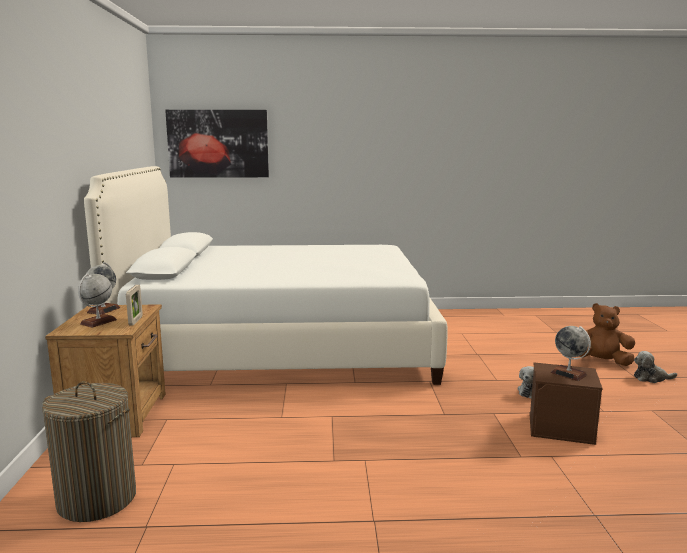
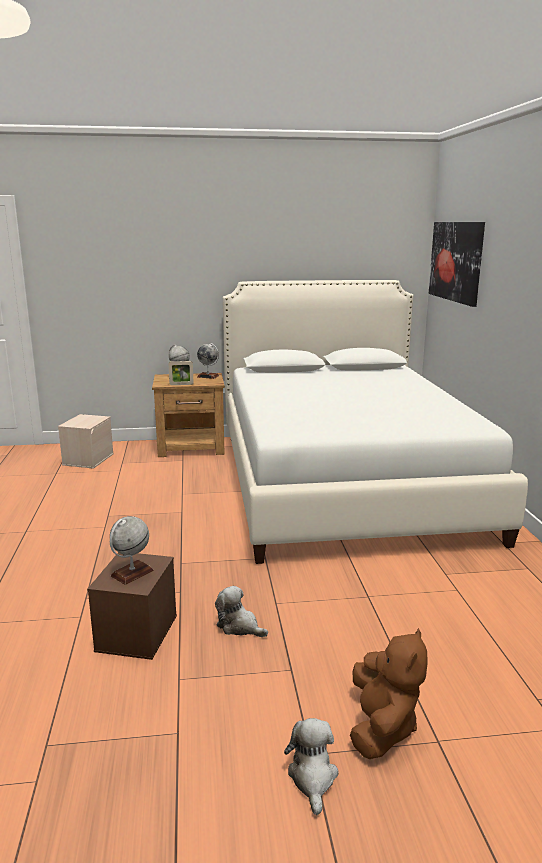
camera: 85 degrees right, 5 degrees up
laundry basket [42,381,136,522] -> beige storage box [58,414,114,469]

